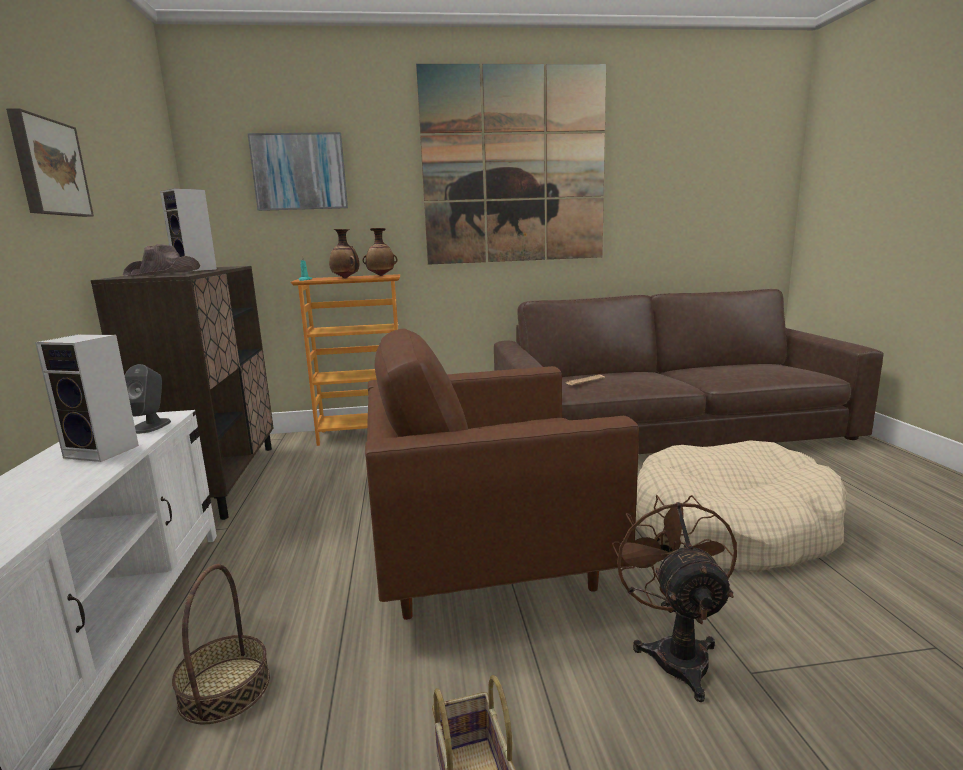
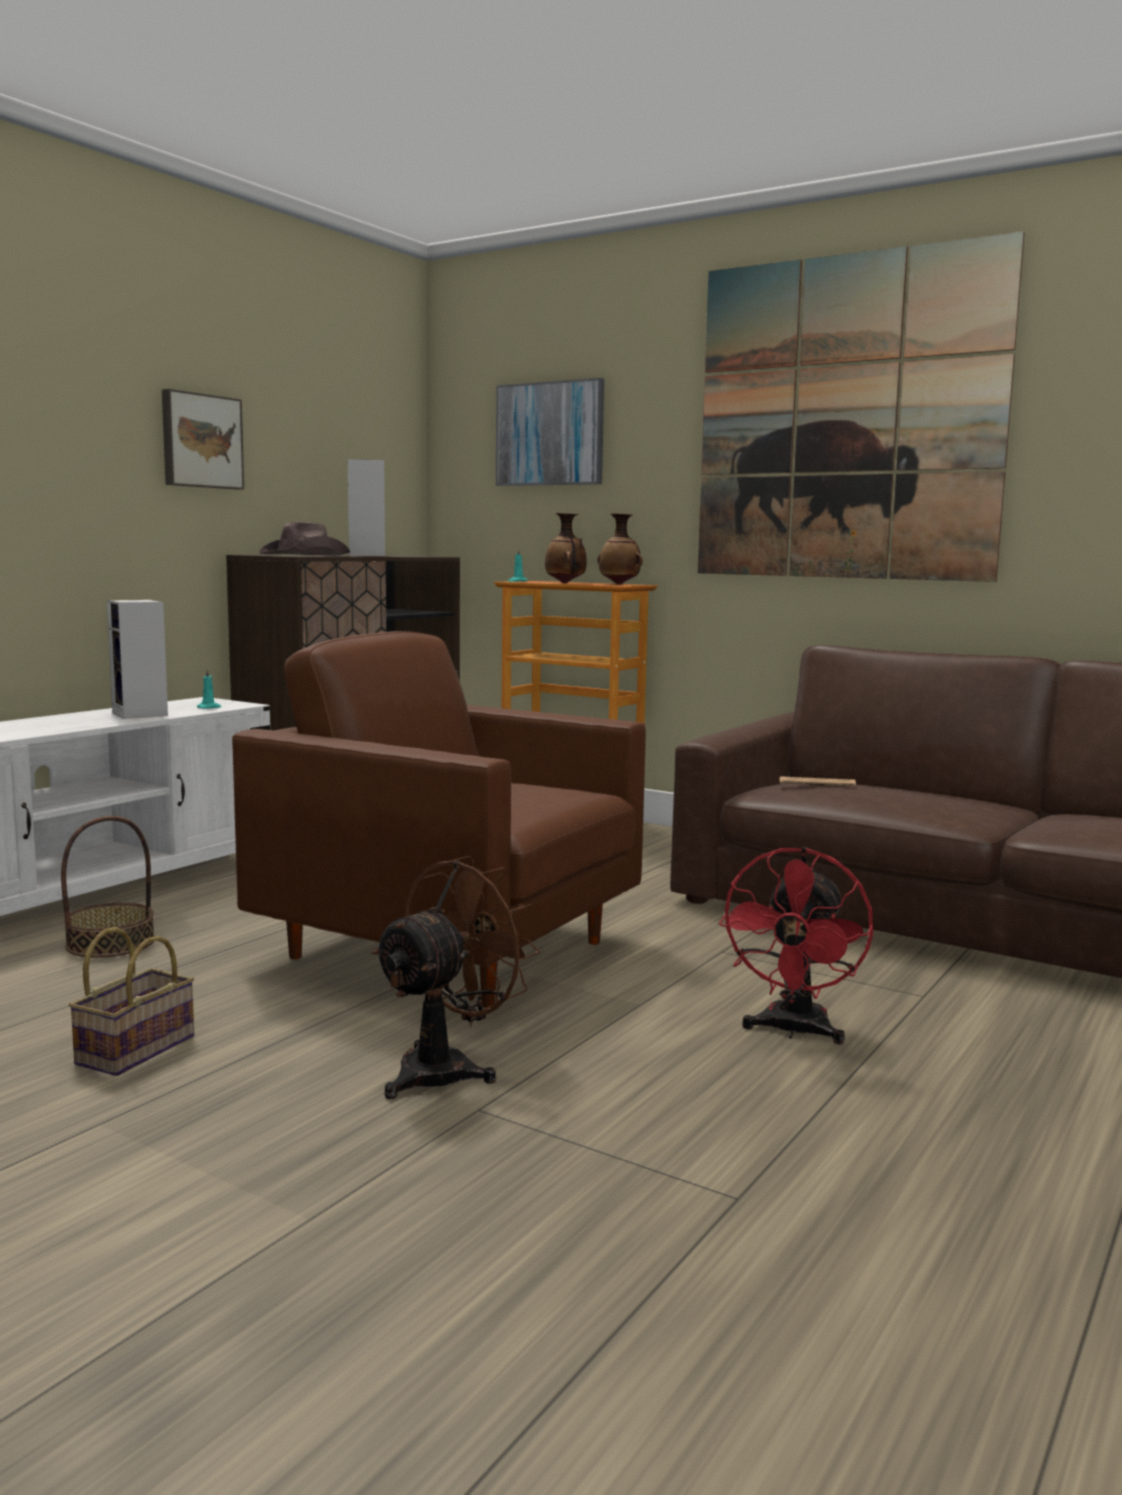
camera: 40 degrees right, 5 degrees down
grey speaker [124,364,171,434] -> turquoise candle [197,668,221,709]
beige dog bed [636,440,847,572] -> red fan [719,847,873,1044]

